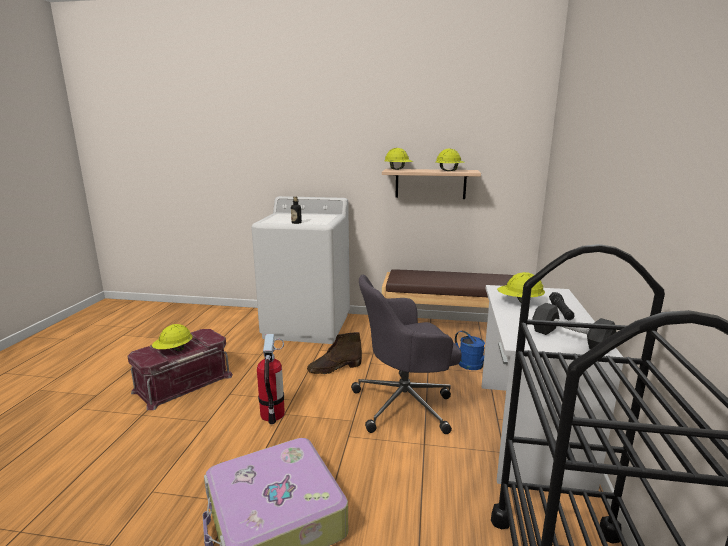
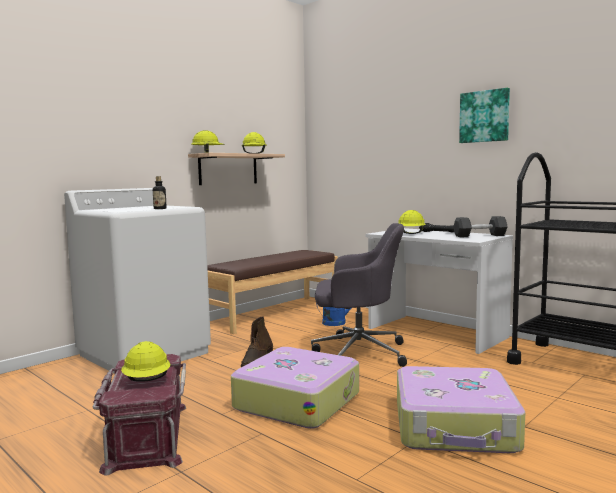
camera: 55 degrees left, 10 degrees down
fire extinguisher [257,334,285,424] -> suitcase [231,347,359,429]
grey office chair [351,275,462,434] -> grey office chair turned 105 degrees counterclockwise [311,223,407,367]
none -> picture [459,88,510,143]

